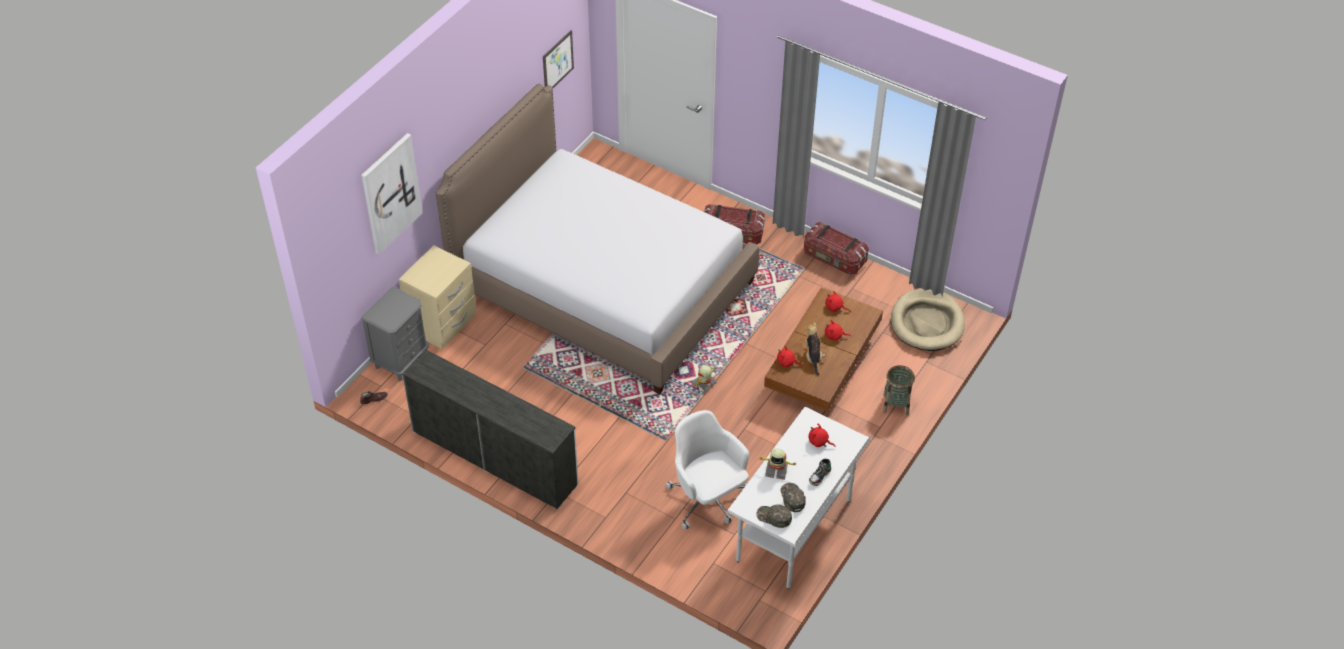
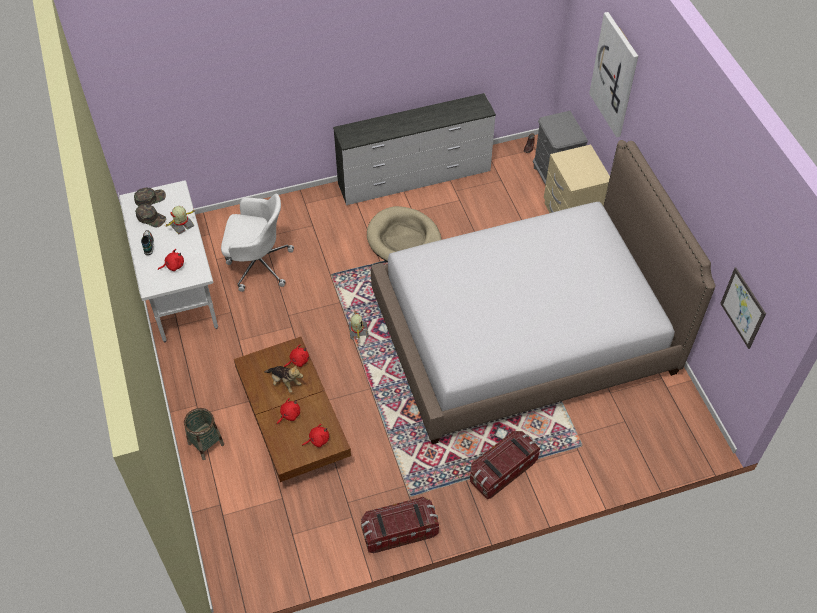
camera: 130 degrees right, 5 degrees up
beige dog bed [891,289,965,351] -> beige dog bed moved to [367,206,442,262]

